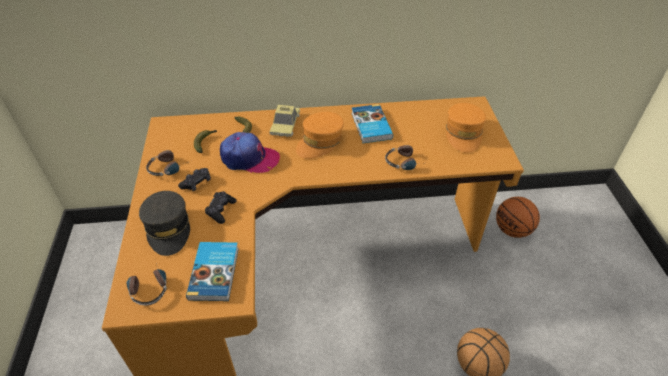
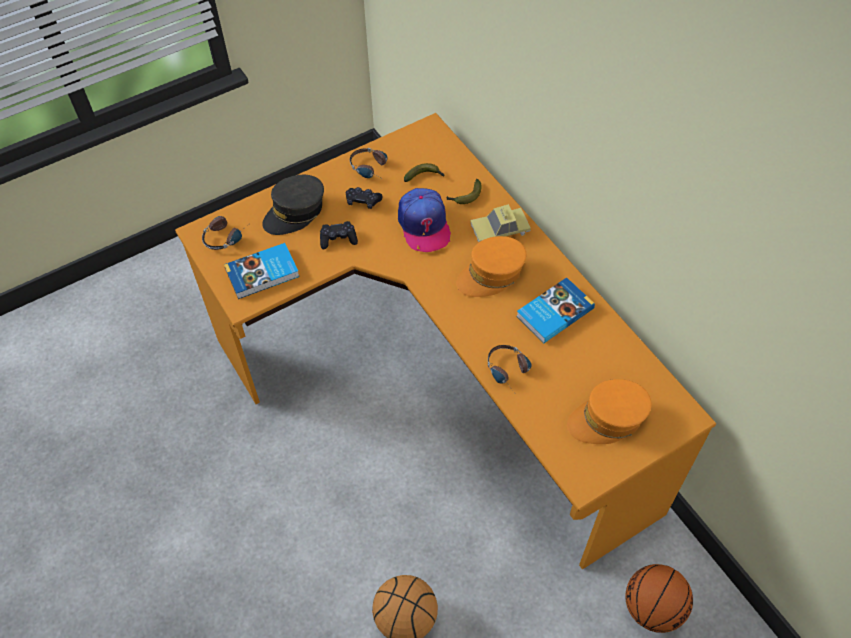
camera: 65 degrees right, 10 degrees up
orange cap [296,112,344,159] -> orange cap turned 45 degrees counterclockwise [456,236,526,297]

